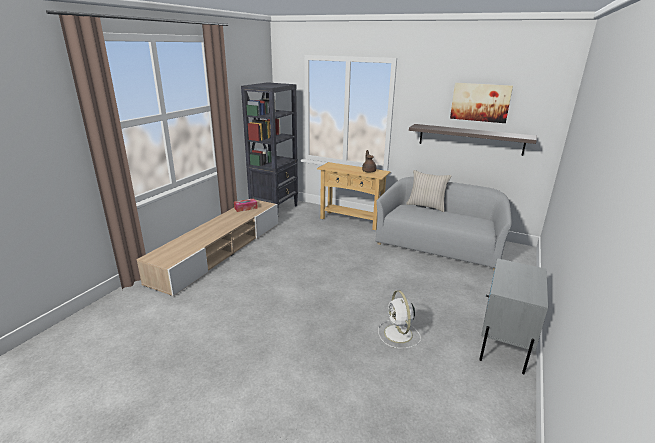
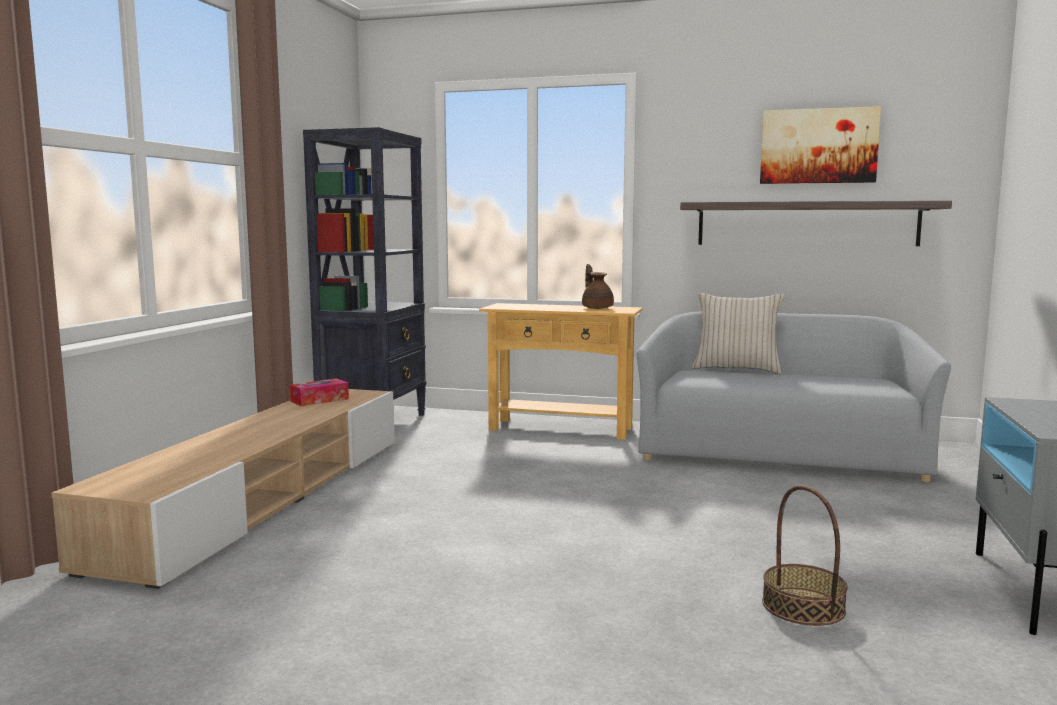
camera: 10 degrees left, 15 degrees down
white fan [378,290,421,348] -> basket [762,485,848,626]

